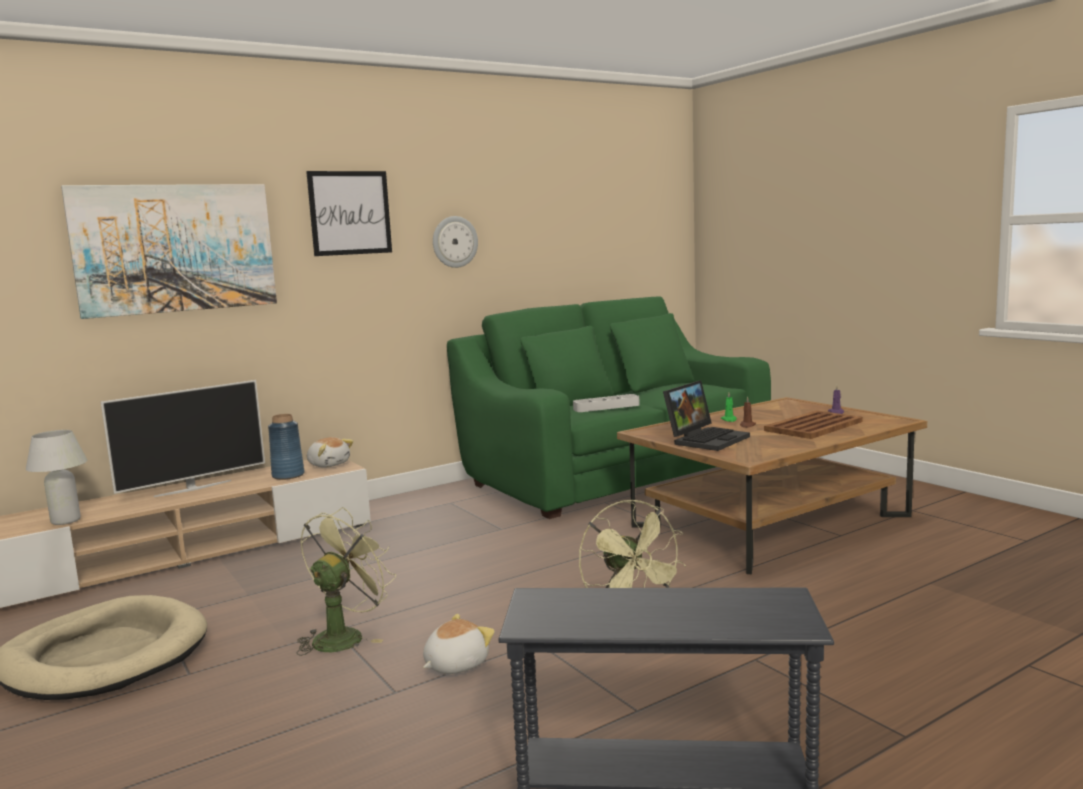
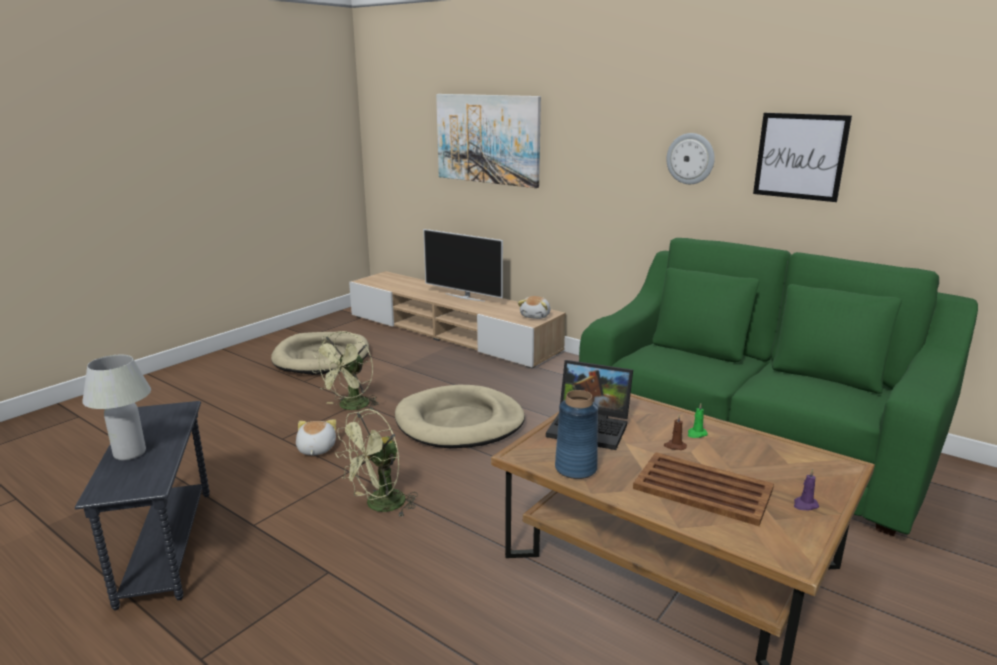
camera: 70 degrees right, 10 degrees up
white table lamp [26,430,87,525] -> white table lamp moved to [82,355,151,461]
blue vase [268,414,305,480] -> blue vase moved to [555,390,598,479]
green fan [297,507,396,656] -> green fan turned 105 degrees clockwise [312,331,379,410]
picture [306,171,392,256] -> picture moved to [753,113,852,202]
plush toy [423,614,495,674] -> plush toy turned 120 degrees counterclockwise [296,419,336,455]
grey tray [573,394,640,412] -> none
none -> beige dog bed [395,385,525,448]

